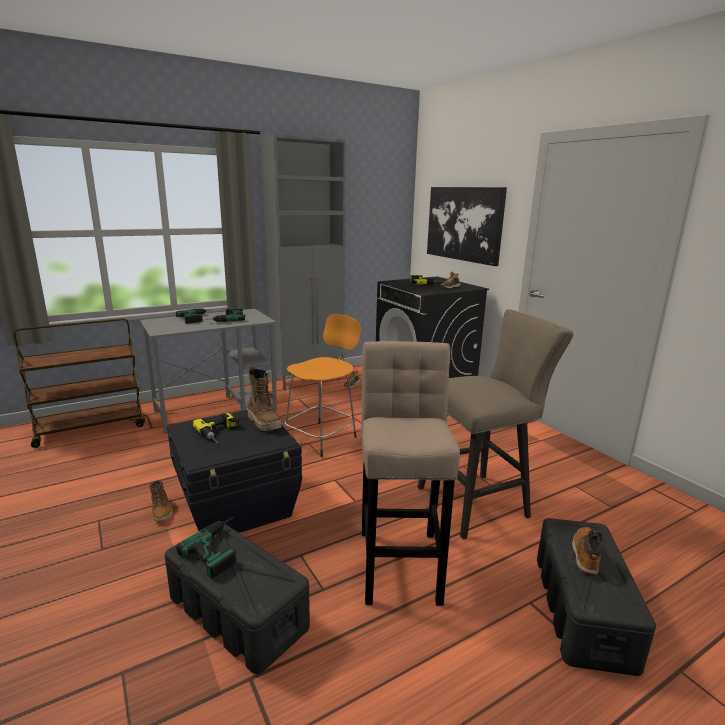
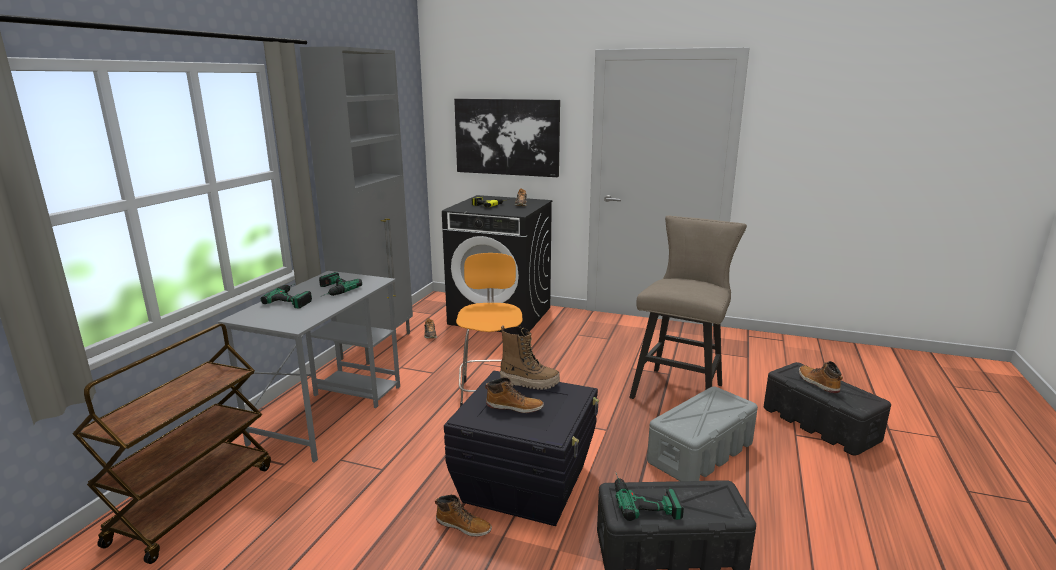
camera: 40 degrees left, 0 degrees up
power drill [193,412,239,443] -> boot [485,377,544,413]
beige stool [361,341,460,606] -> grey storage box [647,387,758,481]

